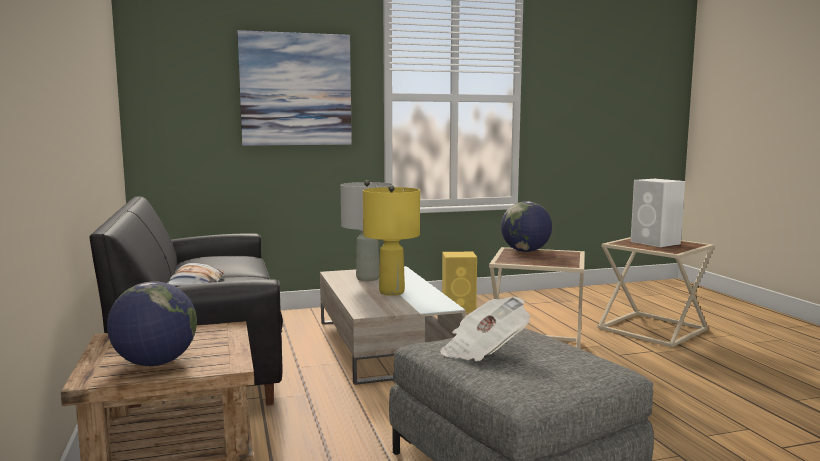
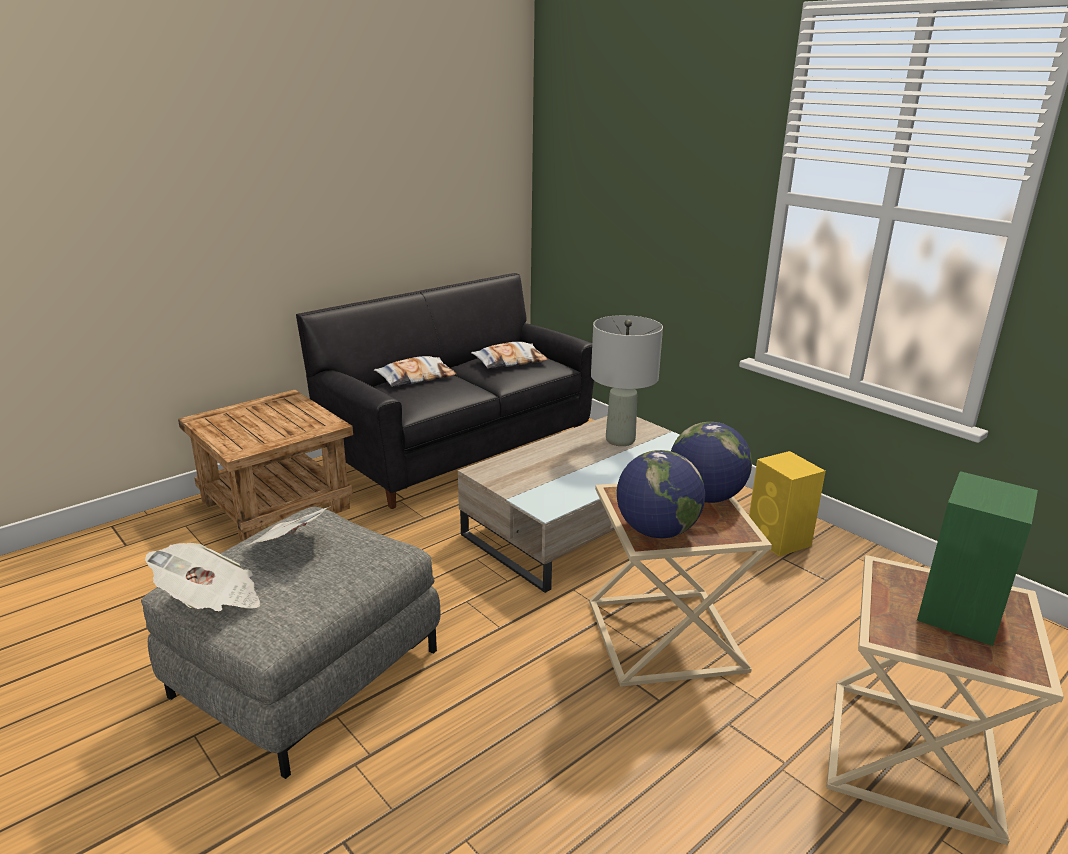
camera: 65 degrees right, 15 degrees up
globe [107,282,197,366] -> globe moved to [617,450,705,538]
picture [237,30,352,146] -> none
yellow table lamp [363,185,420,296] -> none
white speaker [631,179,685,247] -> green speaker [917,471,1038,646]
none -> newspaper [145,543,260,612]
none -> pillow [471,342,548,369]

